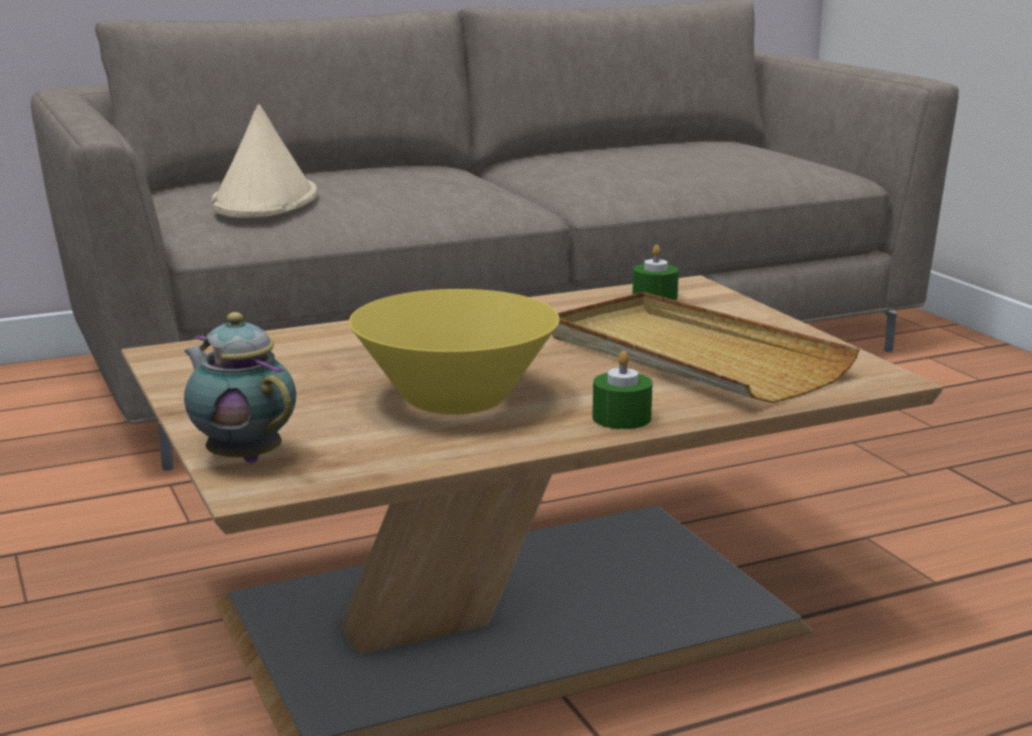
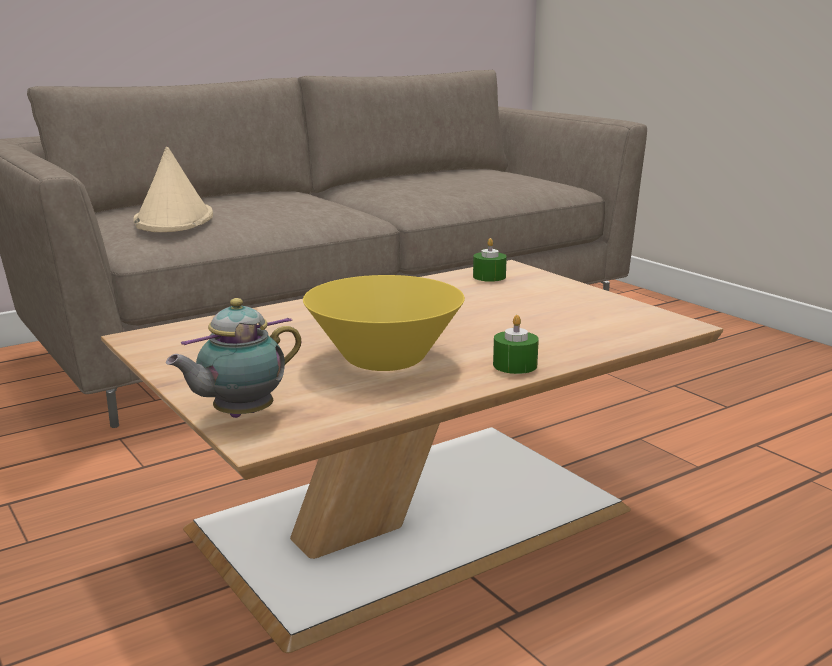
camera: 10 degrees left, 0 degrees up
teapot [184,312,296,463] -> teapot turned 75 degrees counterclockwise [166,298,302,418]
beige tray [552,292,860,403] -> none

